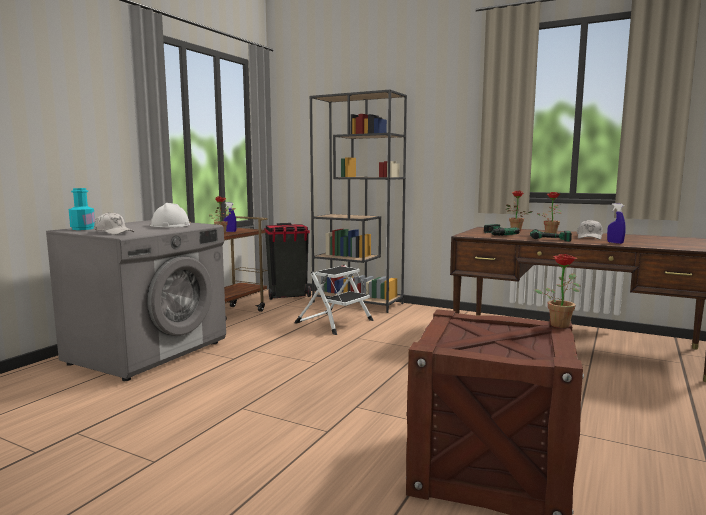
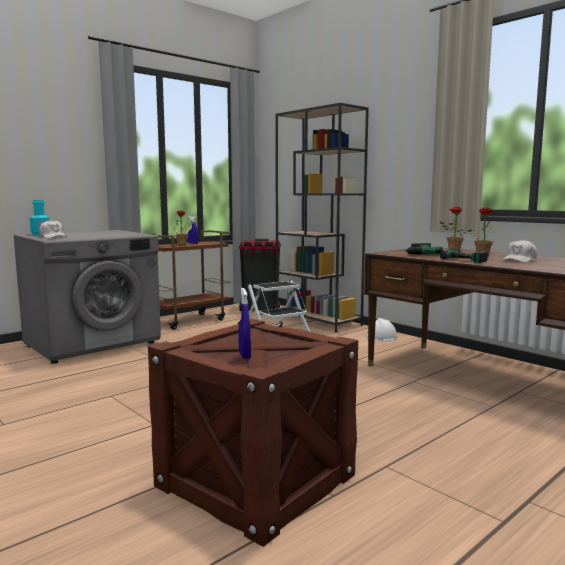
camera: 20 degrees right, 0 degrees up
white hard hat [150,203,190,227] -> white hard hat moved to [366,318,397,341]
potted plant [534,254,581,328] -> none
blue spray bottle [607,203,626,244] -> blue spray bottle moved to [238,288,251,359]

